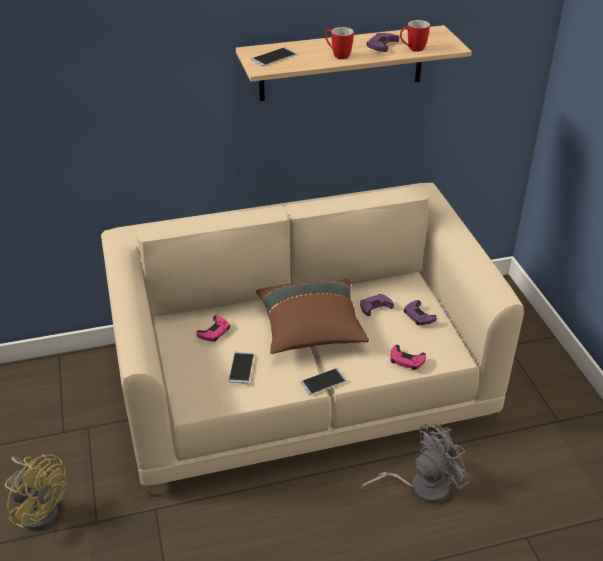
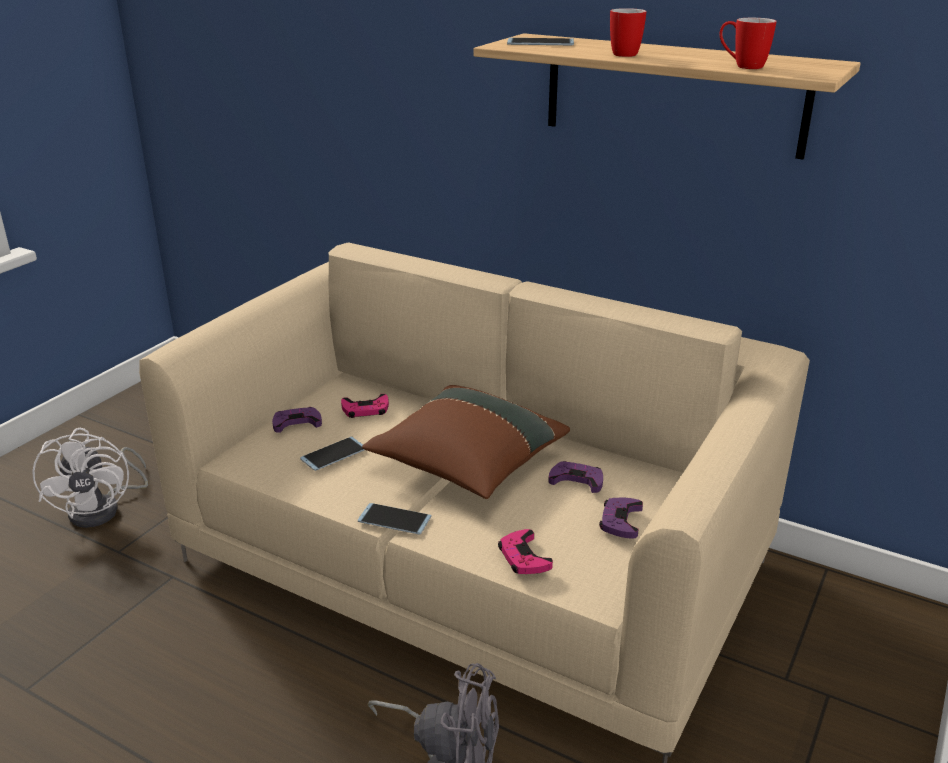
camera: 45 degrees right, 10 degrees down
yellow fan [5,454,67,530] -> white fan [32,428,148,528]
purple game controller [367,33,399,52] -> purple game controller moved to [272,407,322,433]

